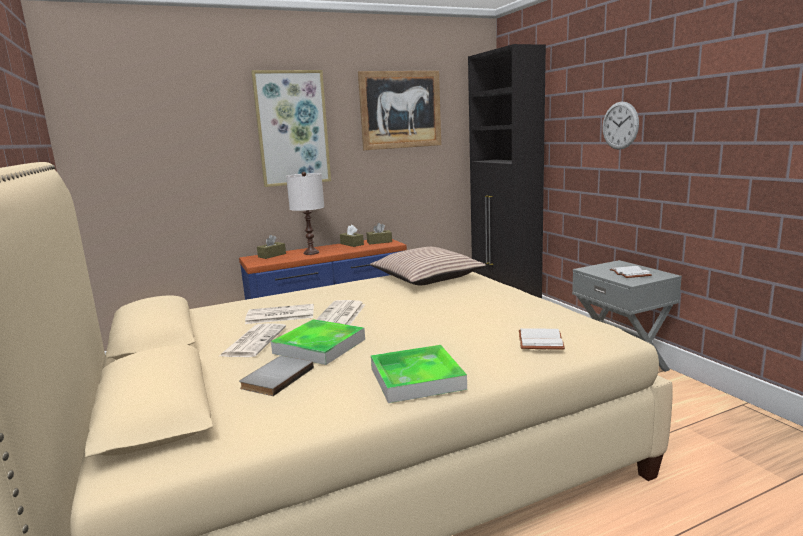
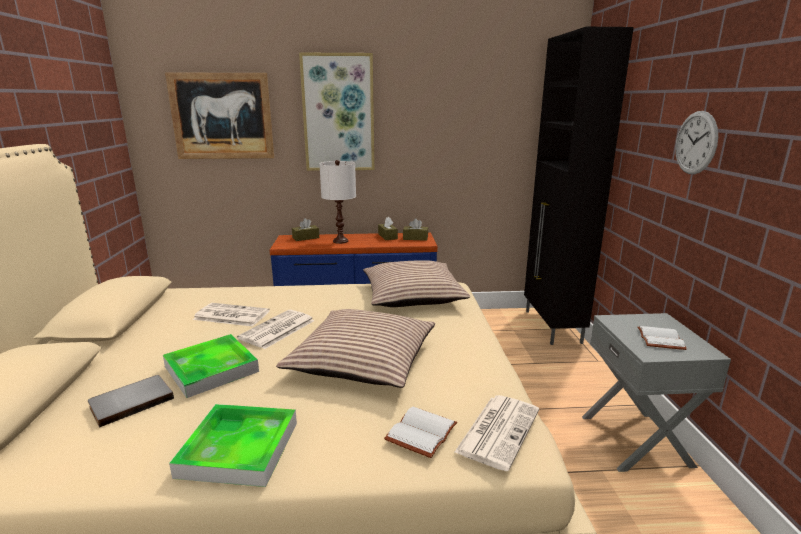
camera: 20 degrees right, 5 degrees up
newspaper [218,323,286,357] -> newspaper moved to [454,395,539,471]
picture [358,71,441,150] -> picture moved to [165,72,274,159]
none -> pillow [276,309,435,388]

